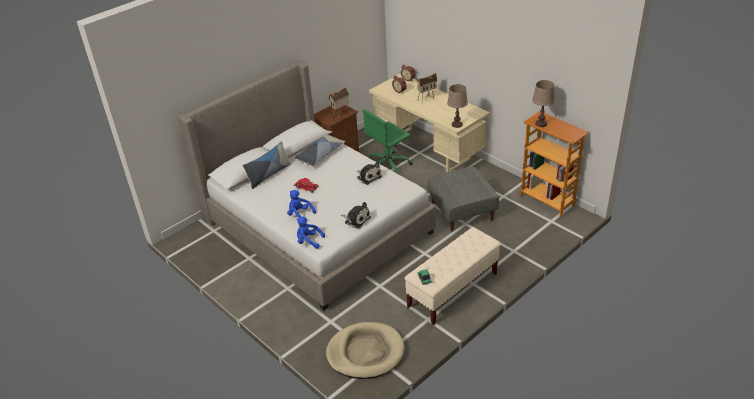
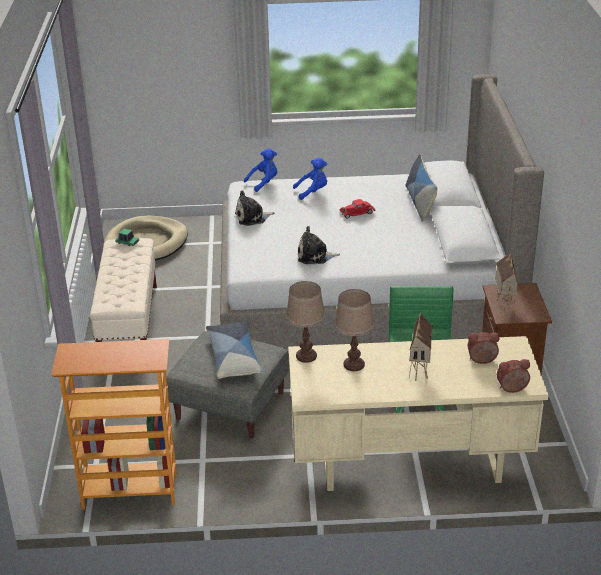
camera: 130 degrees right, 5 degrees down
pillow [294,134,345,166] -> pillow moved to [206,322,264,379]
brown table lamp [532,80,555,127] -> brown table lamp moved to [334,289,374,371]

